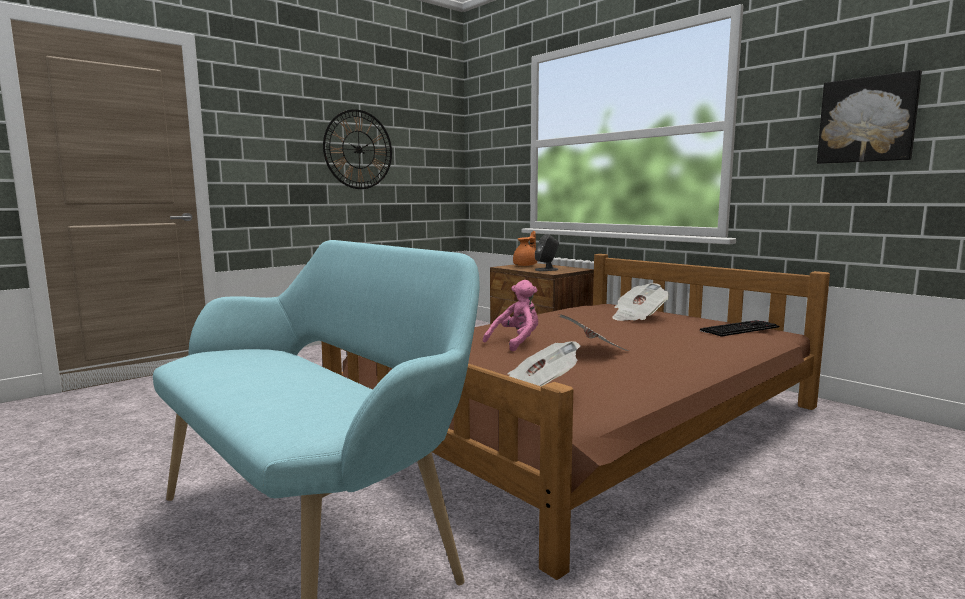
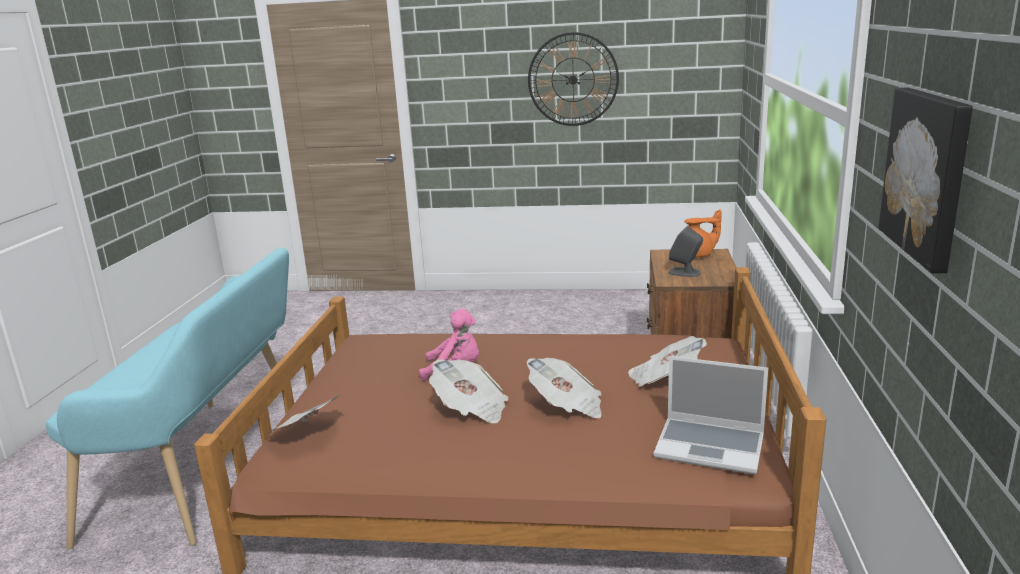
camera: 50 degrees right, 10 degrees up
keyboard [700,320,779,337] -> laptop [654,356,768,474]
none -> newspaper [527,358,602,418]

